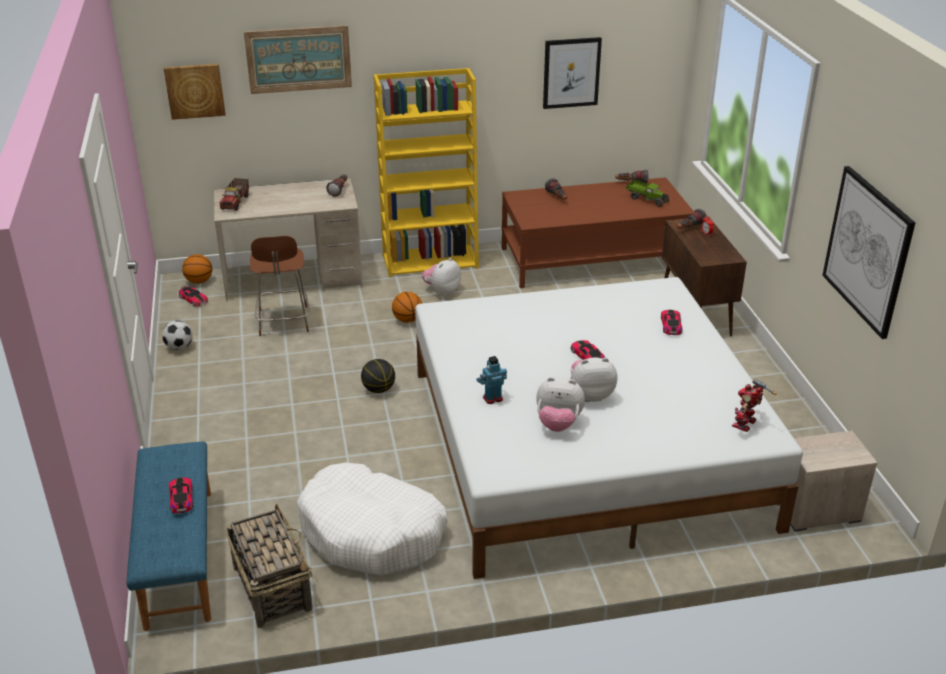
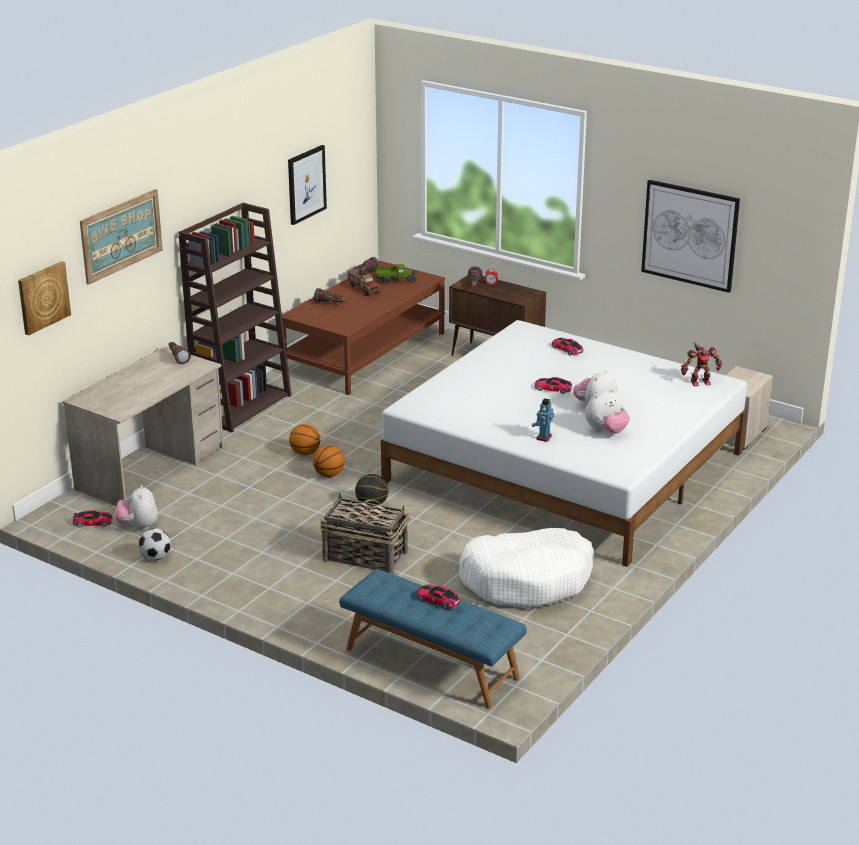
camera: 45 degrees left, 5 degrees down
basketball [182,254,212,284] -> basketball moved to [313,445,345,477]
toy truck [220,178,249,211] -> toy truck moved to [347,268,381,296]
basket [226,503,313,628] -> basket moved to [320,493,409,574]
brown stool [250,236,310,336] -> none
yellow bookcase [374,68,479,278] -> brown bookcase [178,203,291,432]
plush toy [422,258,461,296] -> plush toy moved to [115,485,158,530]
toy robot [732,379,777,432] -> toy robot turned 90 degrees counterclockwise [681,342,722,386]

